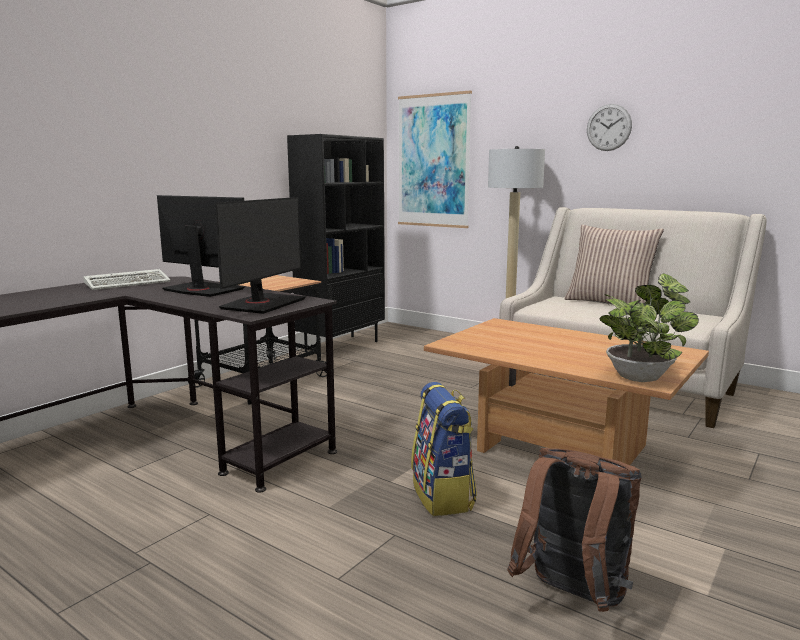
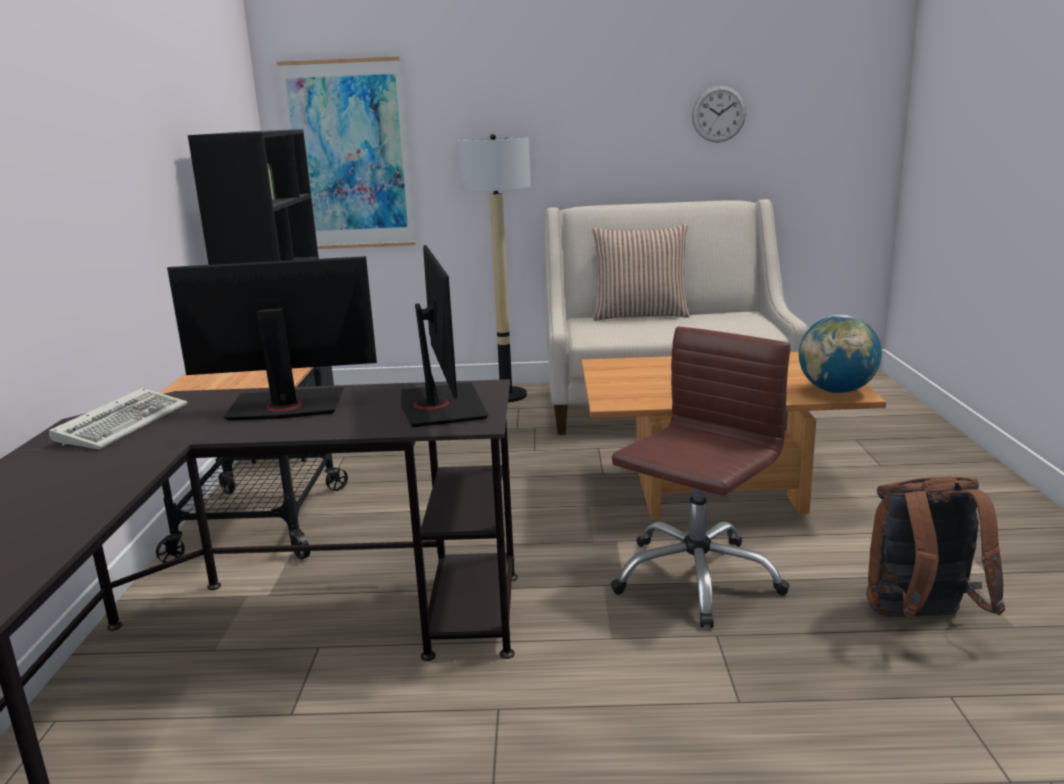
camera: 35 degrees left, 5 degrees up
backpack [411,382,477,516] -> brown office chair [610,327,791,628]
wall clock [587,104,632,151] -> wall clock moved to [692,86,746,143]
potted plant [600,273,699,382] -> globe [799,315,882,394]

